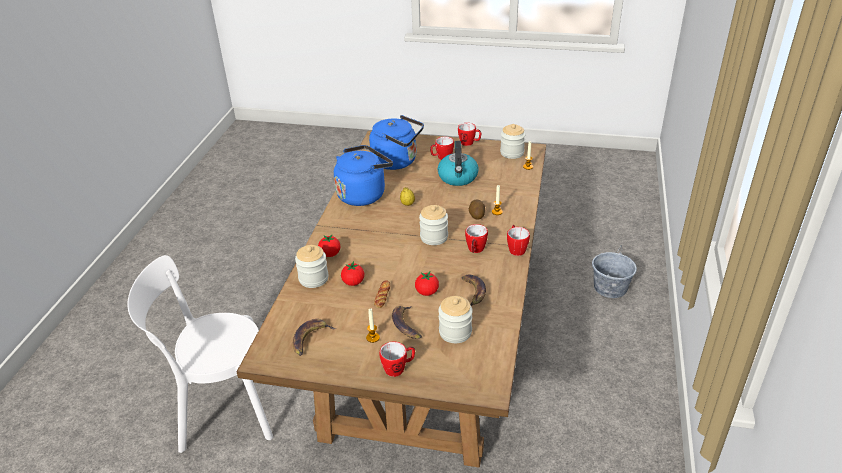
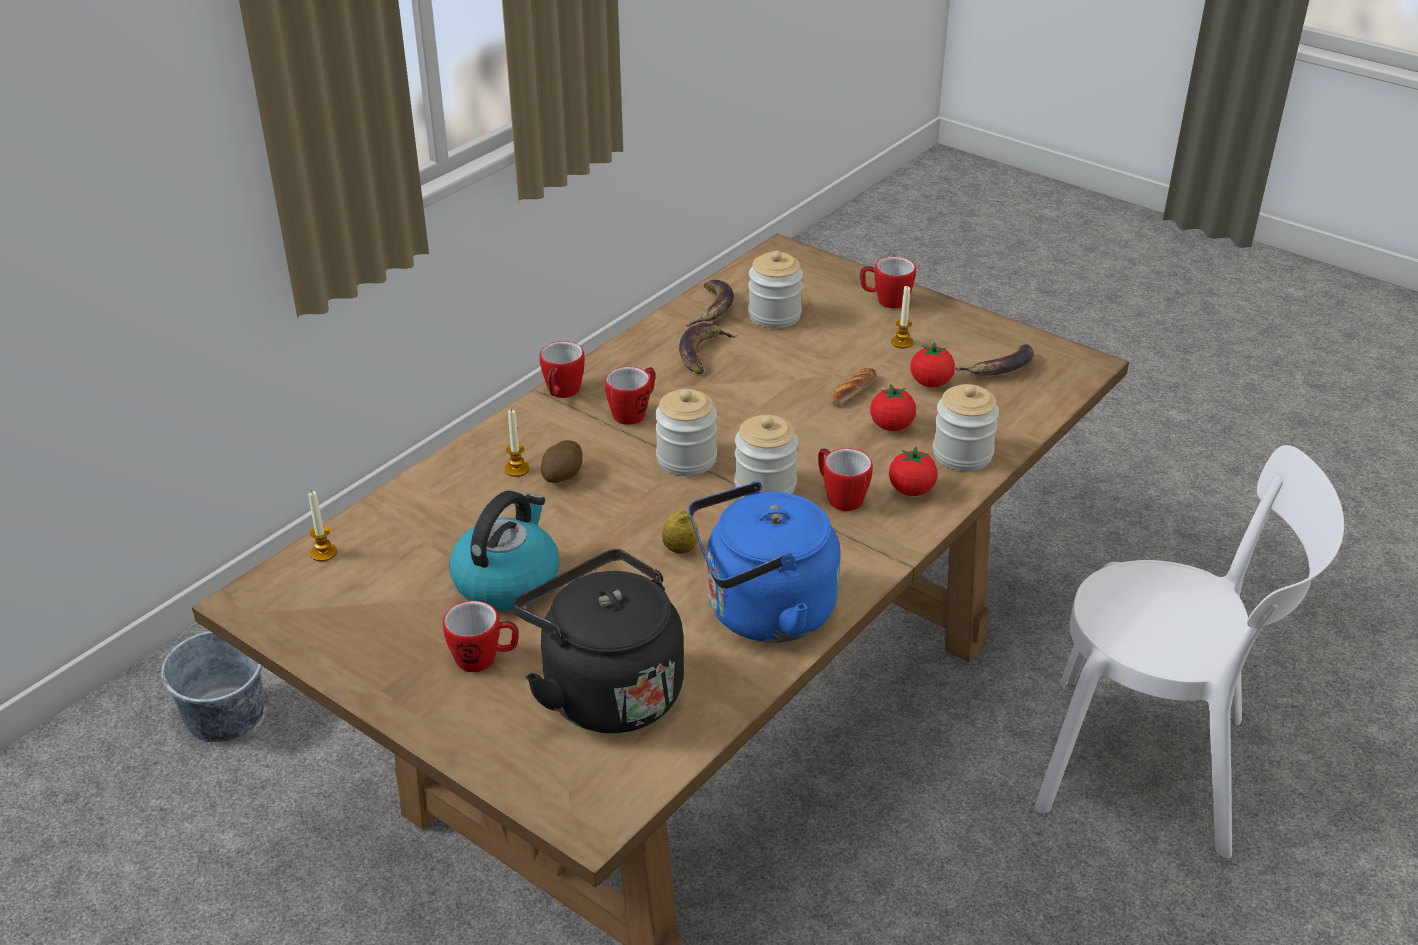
camera: 155 degrees left, 0 degrees up
blue kettle [369,115,424,170] -> black kettle [513,549,684,733]
banana [392,306,422,339] -> banana moved to [686,280,734,327]
tomato [415,272,439,296] -> tomato moved to [911,342,955,387]
mug [458,123,481,146] -> mug moved to [818,448,873,511]
jar [500,124,526,159] -> jar moved to [734,415,799,497]

